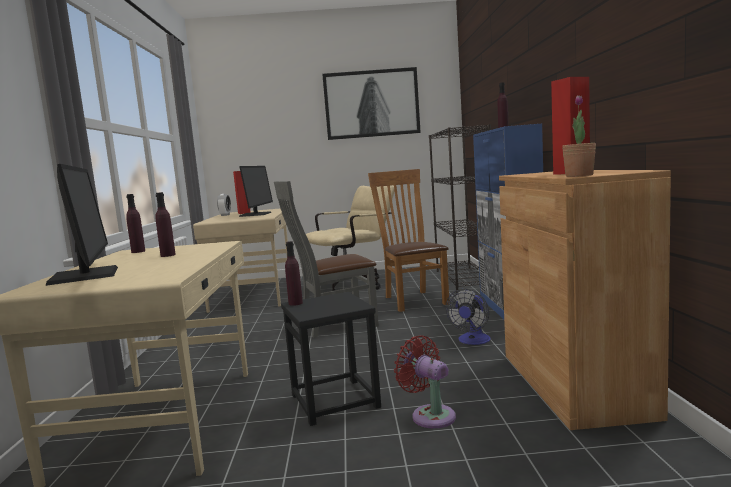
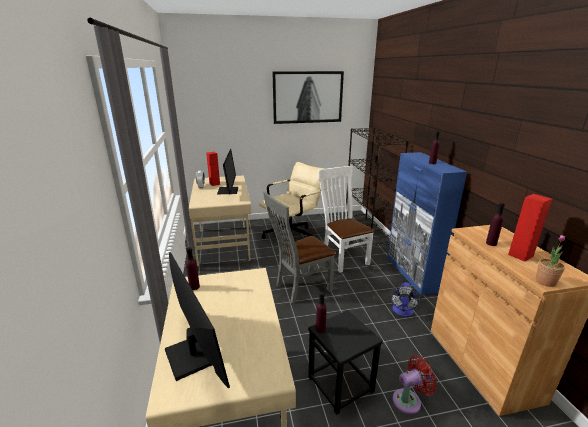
camera: 10 degrees left, 15 degrees up
purple bottle [155,192,176,257] -> purple bottle moved to [486,203,505,246]
brown chair [368,169,450,312] -> white chair [318,166,375,273]
red fan [394,336,456,429] -> red fan turned 120 degrees clockwise [392,355,437,414]

